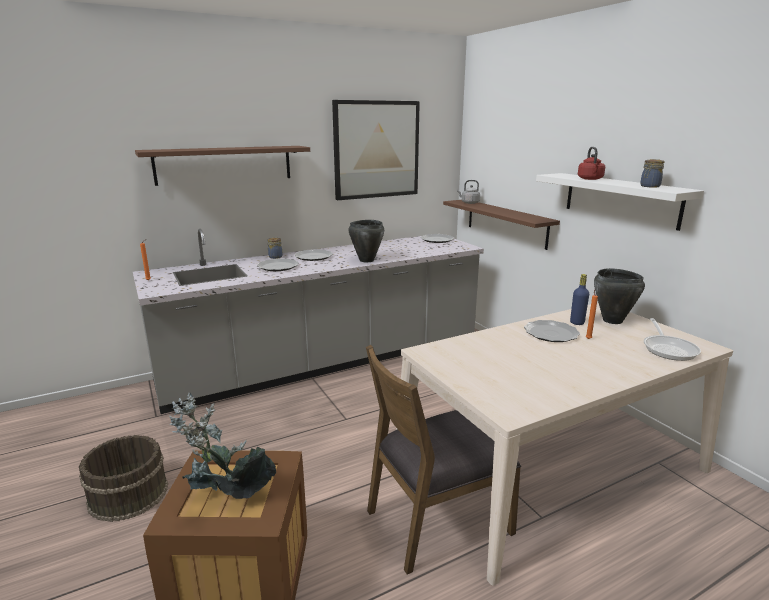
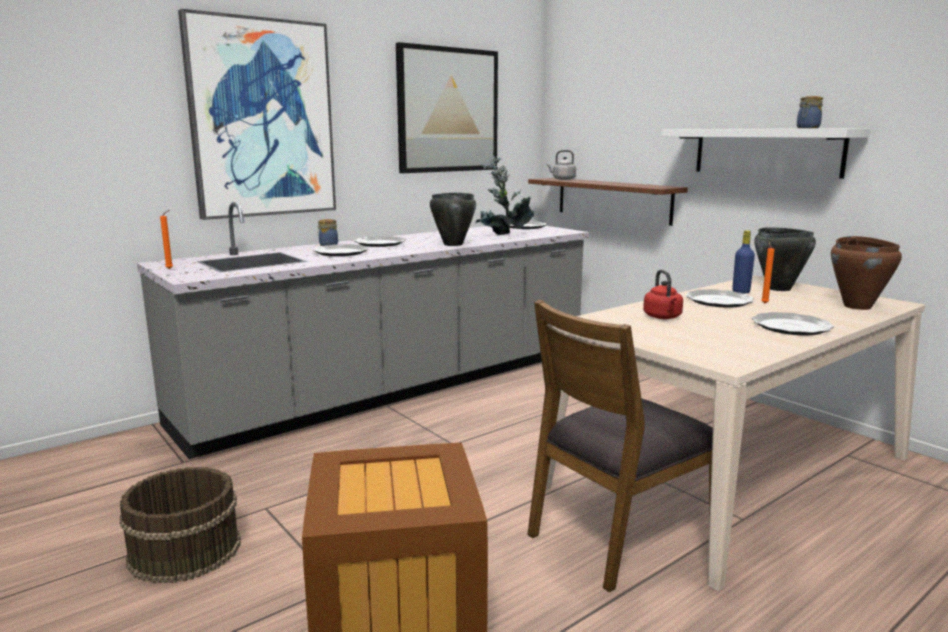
camera: 10 degrees left, 5 degrees down
brown shelf [135,146,310,186] -> picture [178,9,336,220]
potted plant [169,393,276,499] -> potted plant moved to [476,155,534,235]
red kettle [578,147,605,180] -> red kettle moved to [643,270,683,319]
frying pan [644,318,701,361] -> brown cooking pot [831,236,902,310]
none -> plate [752,312,834,335]

